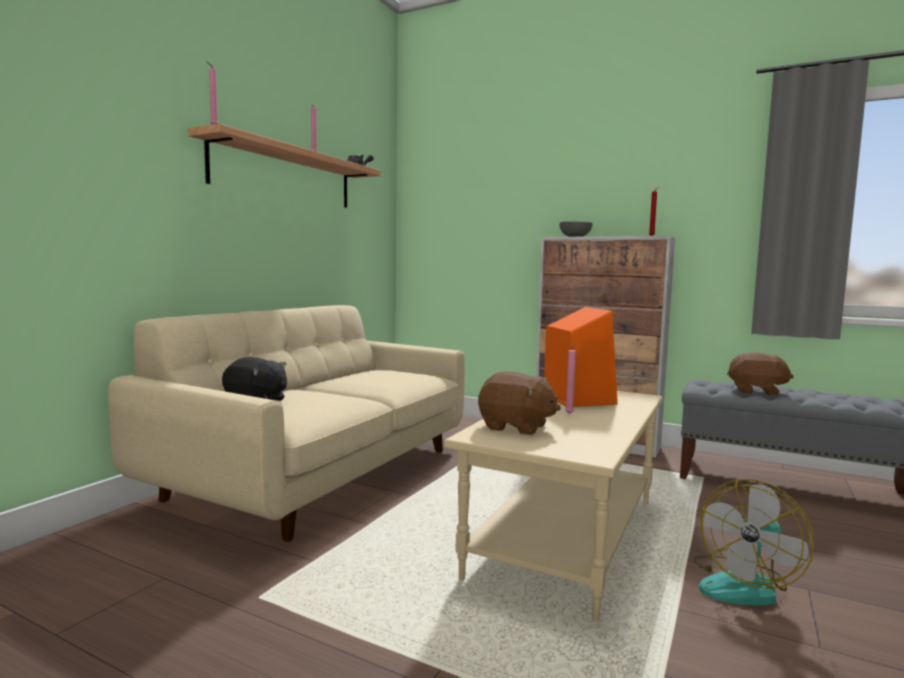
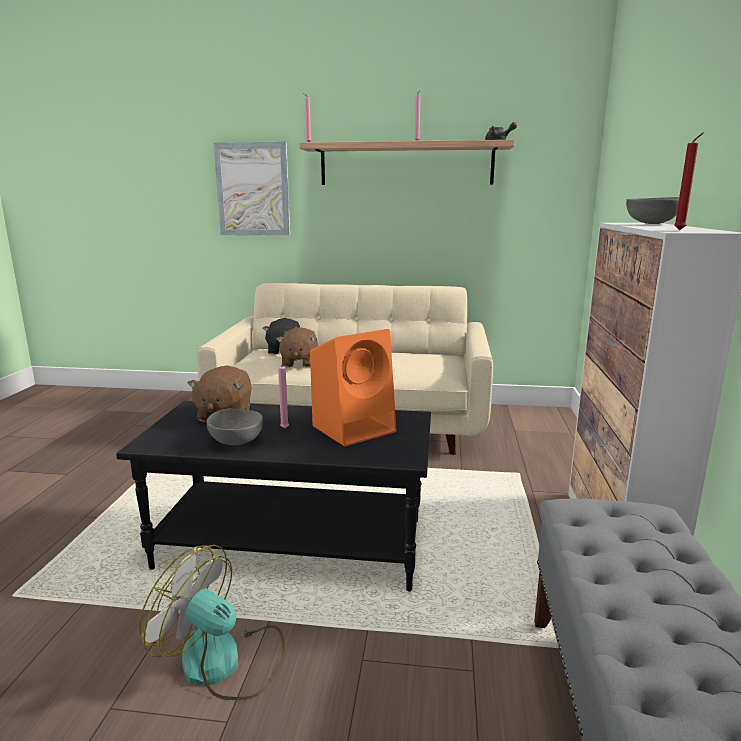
camera: 70 degrees right, 10 degrees up
beige coffee table [445,391,663,621] -> black coffee table [116,400,431,591]
brown plush toy [727,352,794,396] -> brown plush toy moved to [277,327,318,367]
none -> grey bowl [207,408,263,445]
none -> picture [214,142,290,236]

